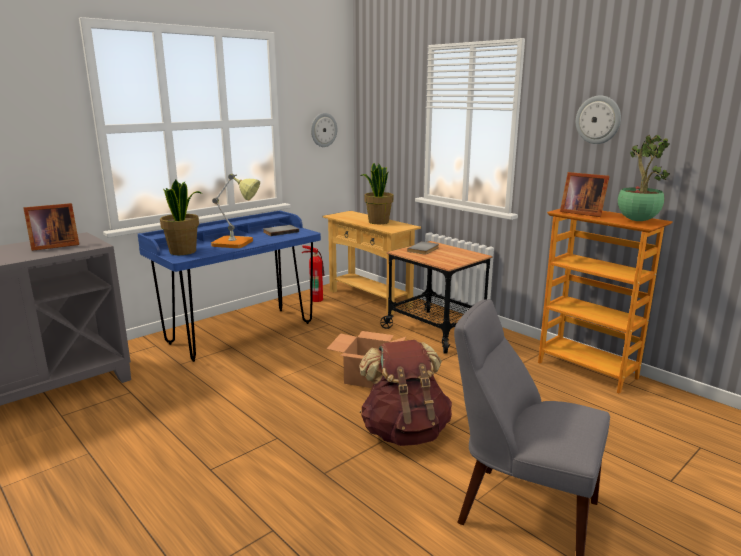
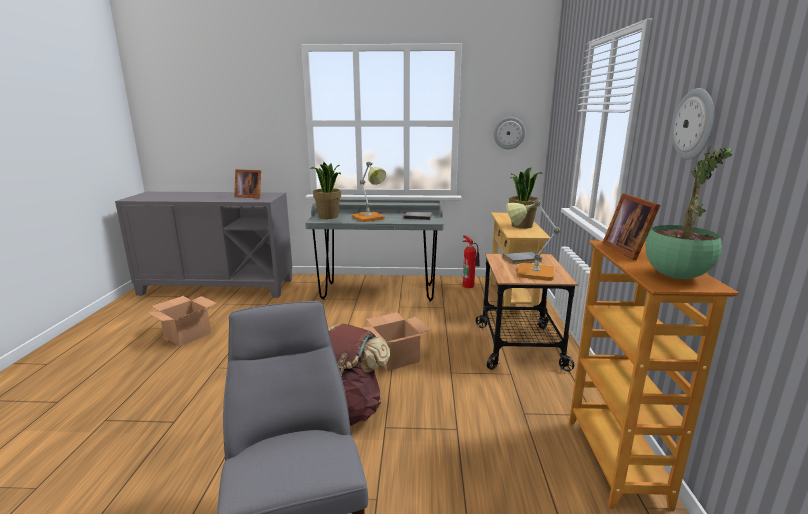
camera: 45 degrees right, 0 degrees up
blue desk [138,210,321,362] -> grey desk [305,200,444,302]
none -> cardboard box [148,296,217,346]
none -> table lamp [506,200,560,281]

